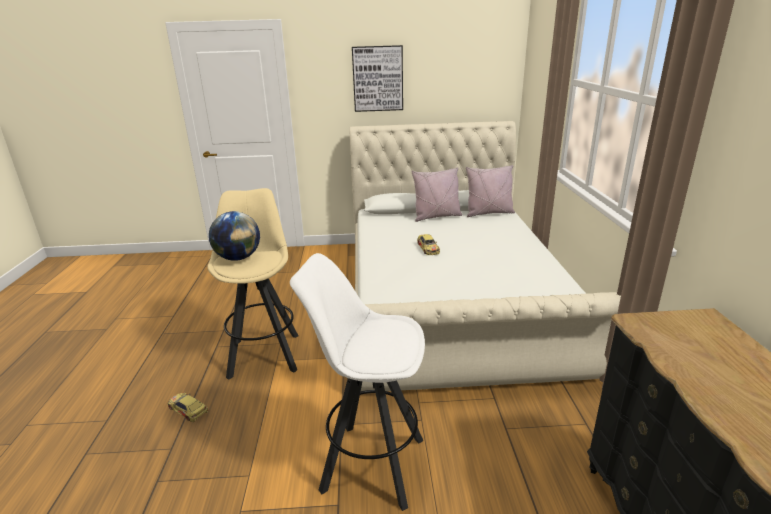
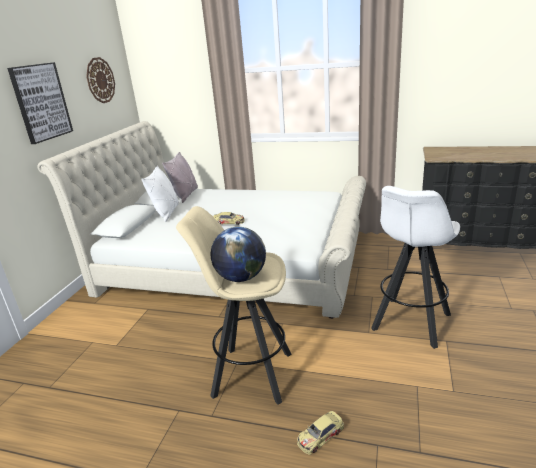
camera: 70 degrees left, 0 degrees up
purple pillow [412,167,462,222] -> white pillow [141,166,179,222]
none -> wall clock [86,57,115,103]

